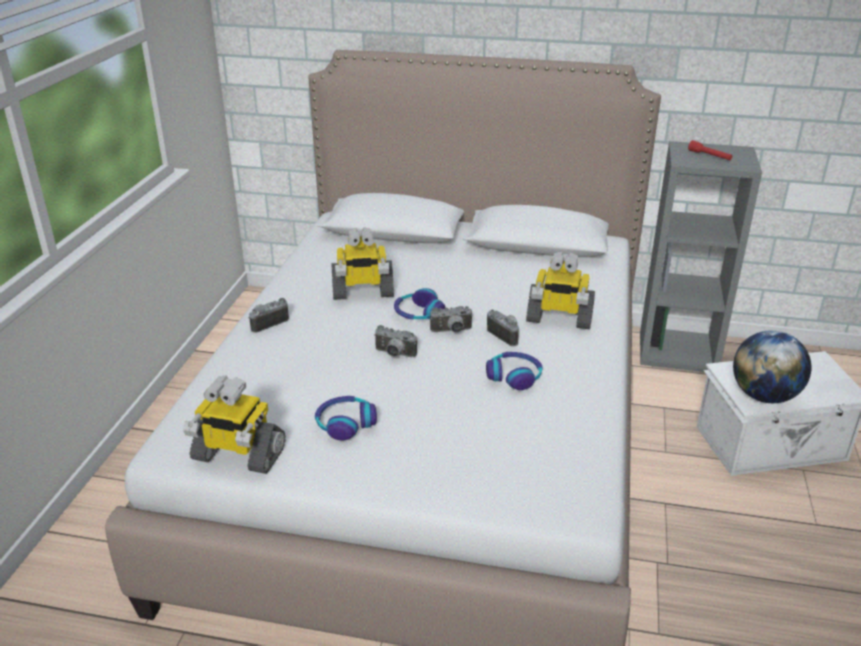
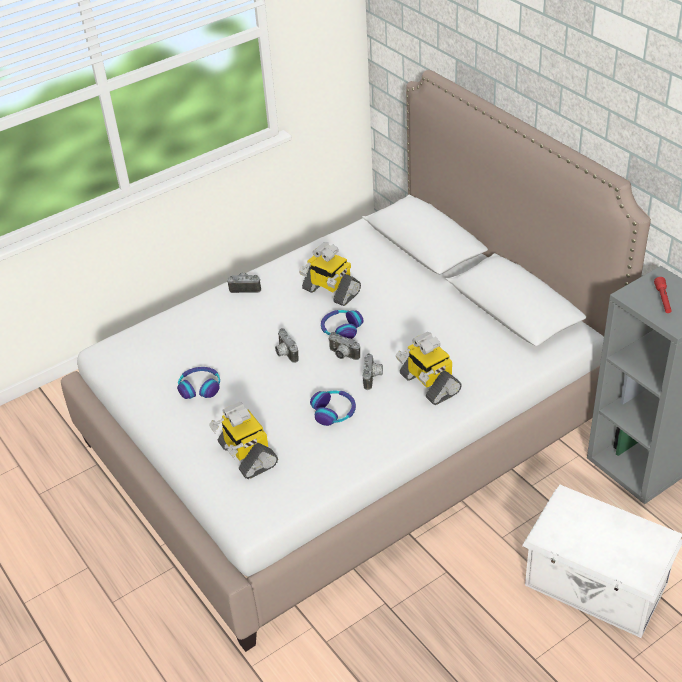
camera: 45 degrees right, 10 degrees up
toy robot [183,375,286,474] -> toy robot moved to [209,402,278,479]
globe [733,330,812,403] -> none

